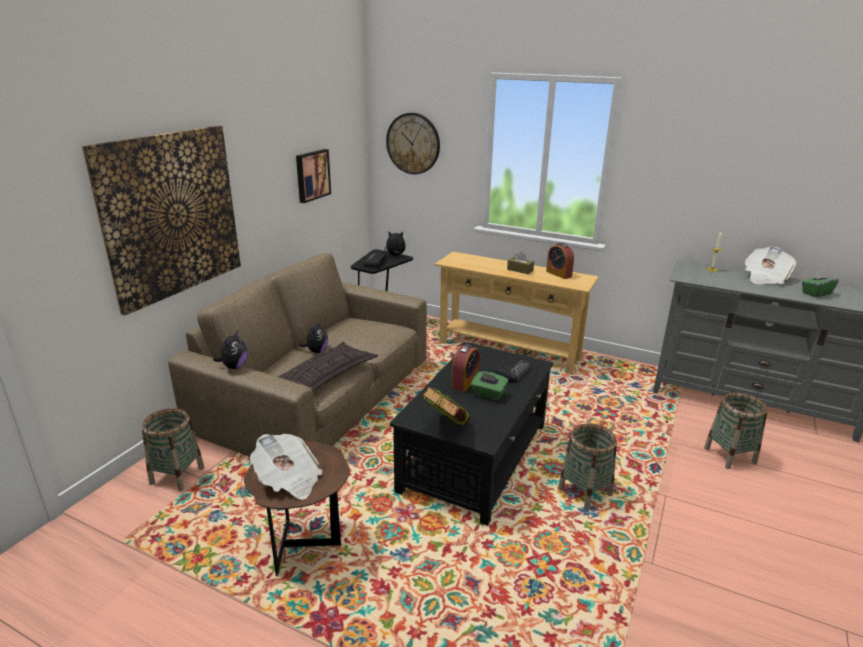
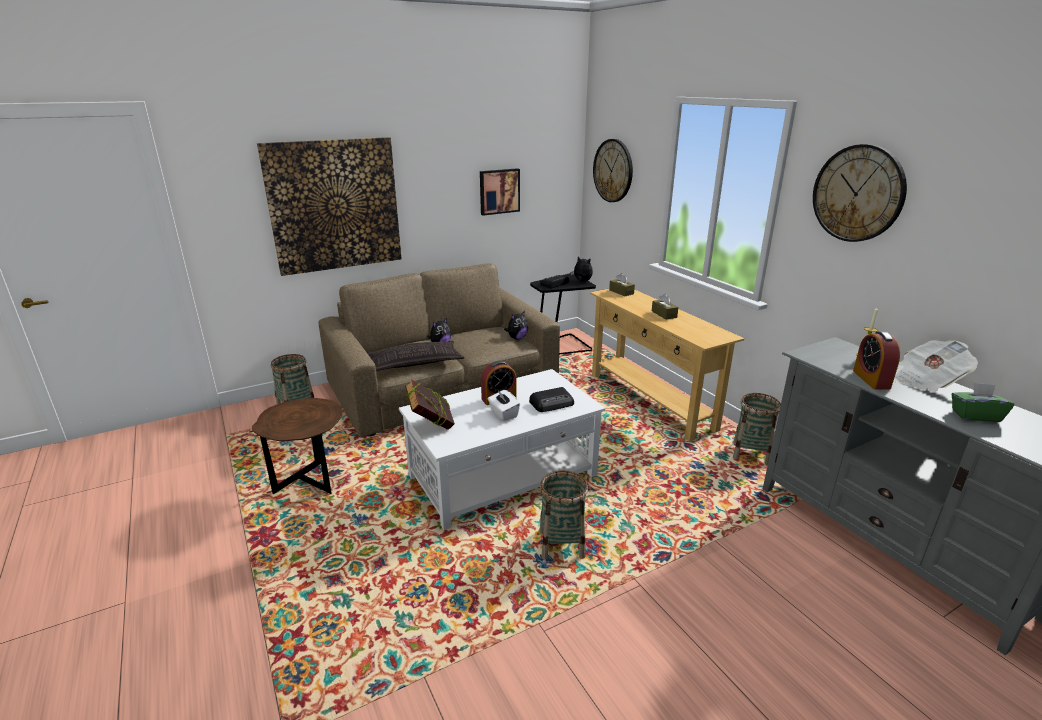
camera: 35 degrees right, 0 degrees up
plush toy [213,330,247,369] -> plush toy moved to [504,311,528,340]
newspaper [250,434,323,500] -> none
black coffee table [390,343,554,526] -> white coffee table [399,369,605,530]
green tissue box [471,371,508,401] -> white tissue box [488,390,520,421]
alarm clock [546,243,574,279] -> alarm clock moved to [853,332,900,389]
basket [704,392,767,469] -> basket moved to [733,393,781,466]
none -> brown tissue box [609,273,635,296]
none -> wall clock [813,144,907,242]

